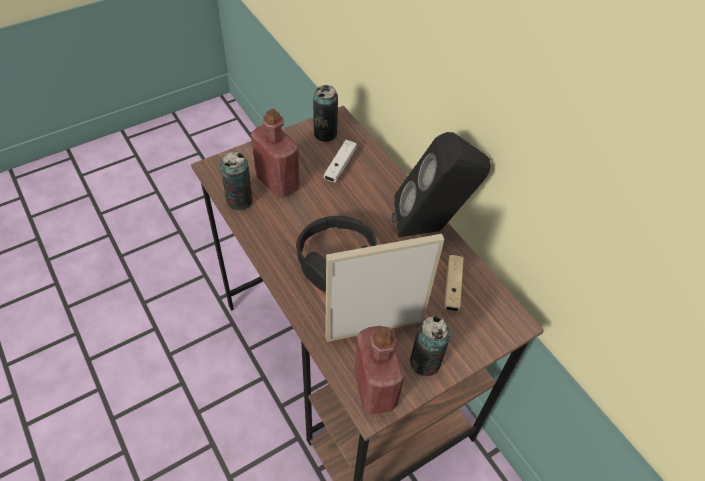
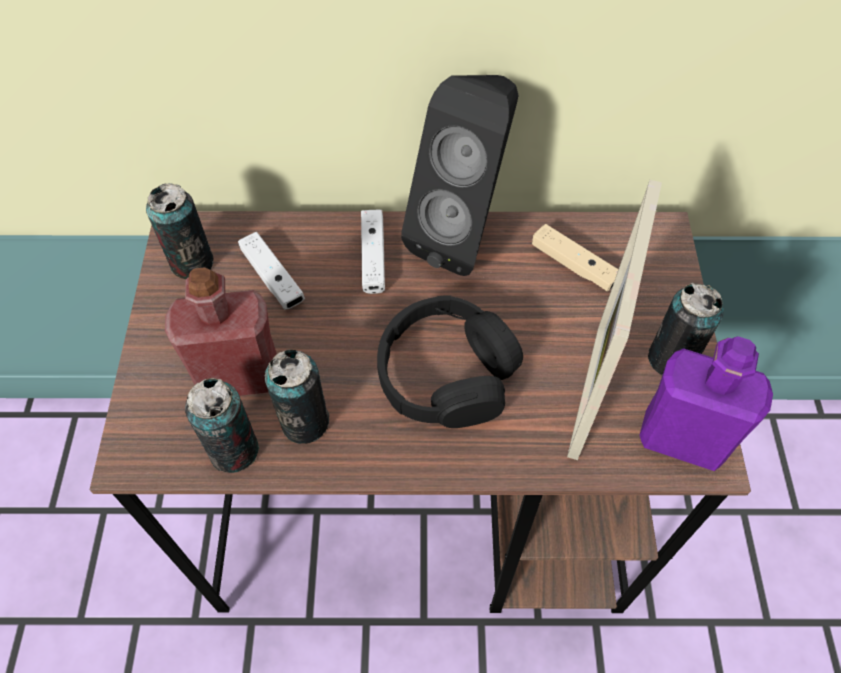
camera: 55 degrees left, 5 degrees up
red bottle [354,326,405,415] -> purple bottle [640,336,773,471]
none -> can [265,349,329,444]
none -> white game controller [361,210,385,294]

